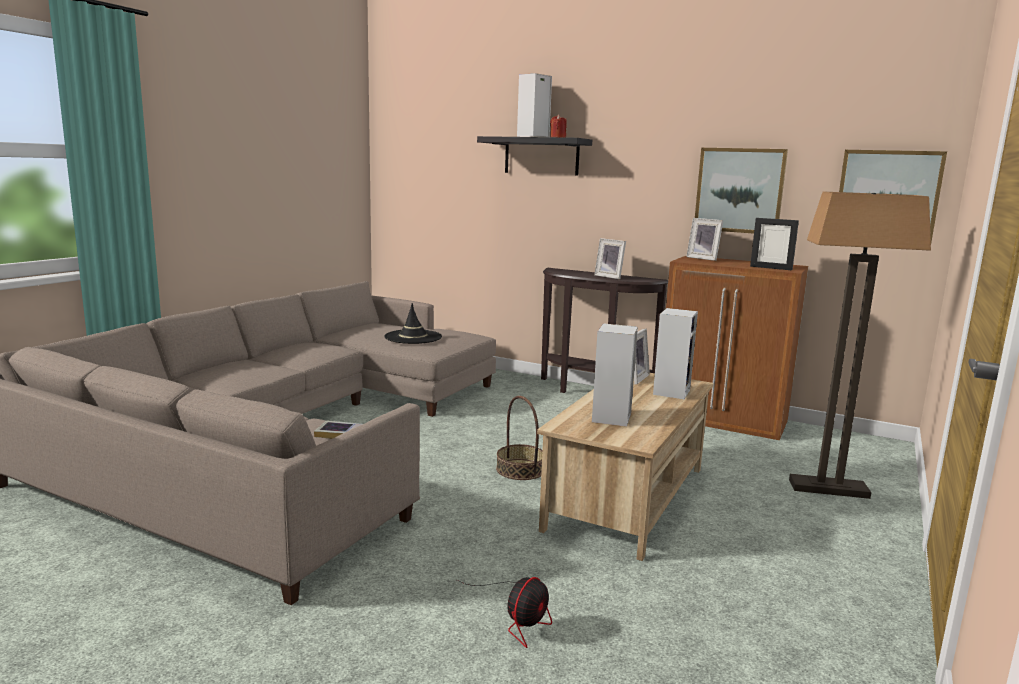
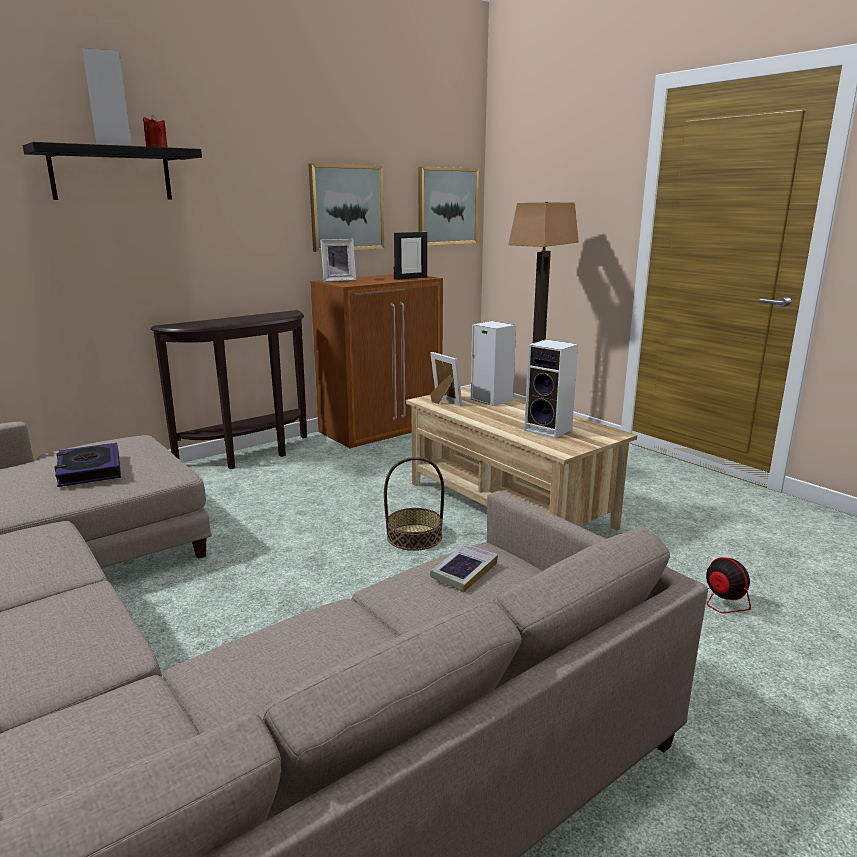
camera: 65 degrees left, 5 degrees up
black hat [384,303,442,344] -> book [55,443,121,487]
picture frame [594,238,626,279] -> none

